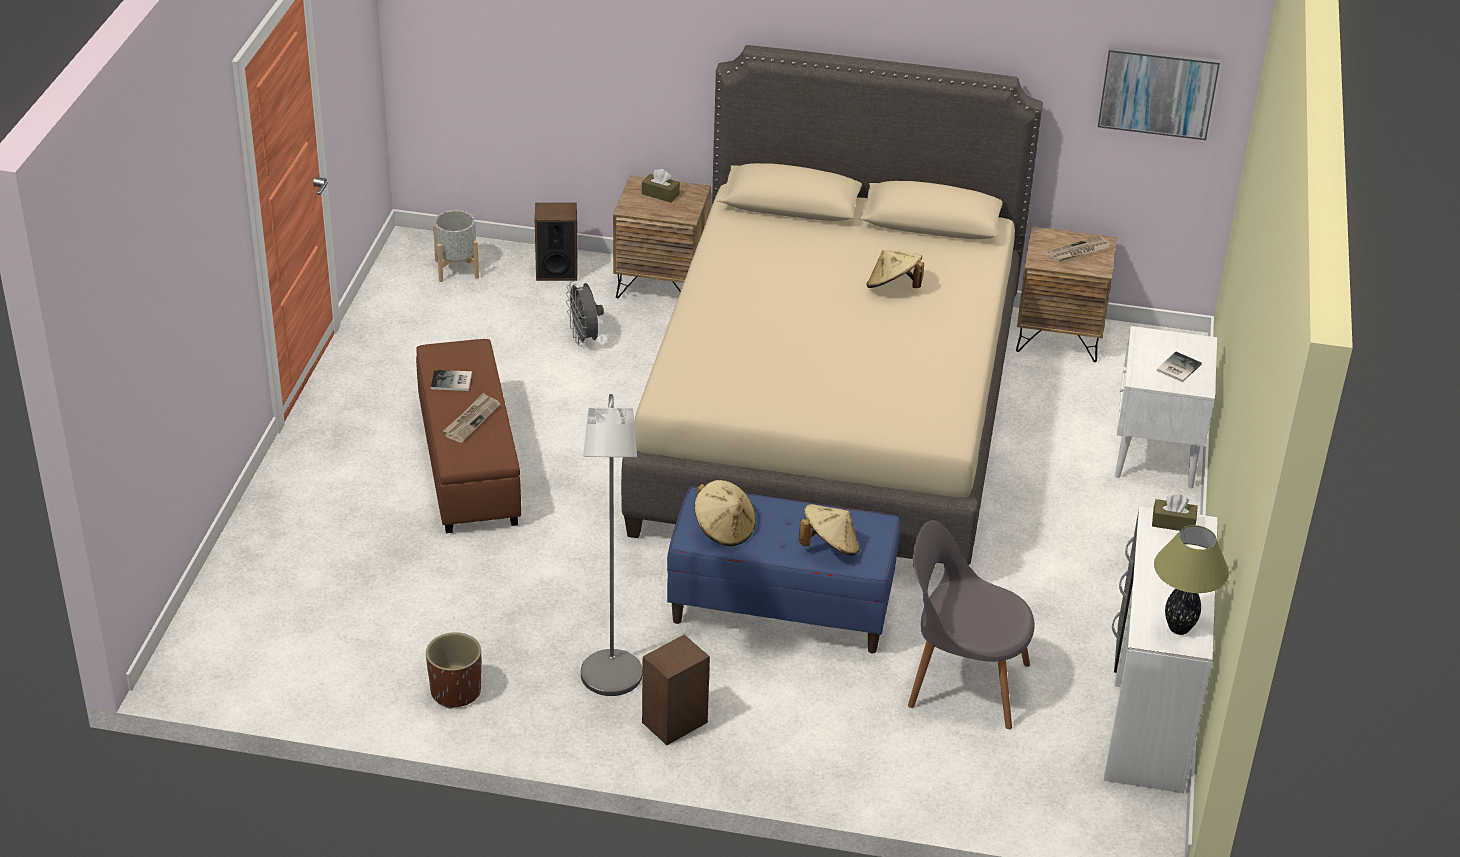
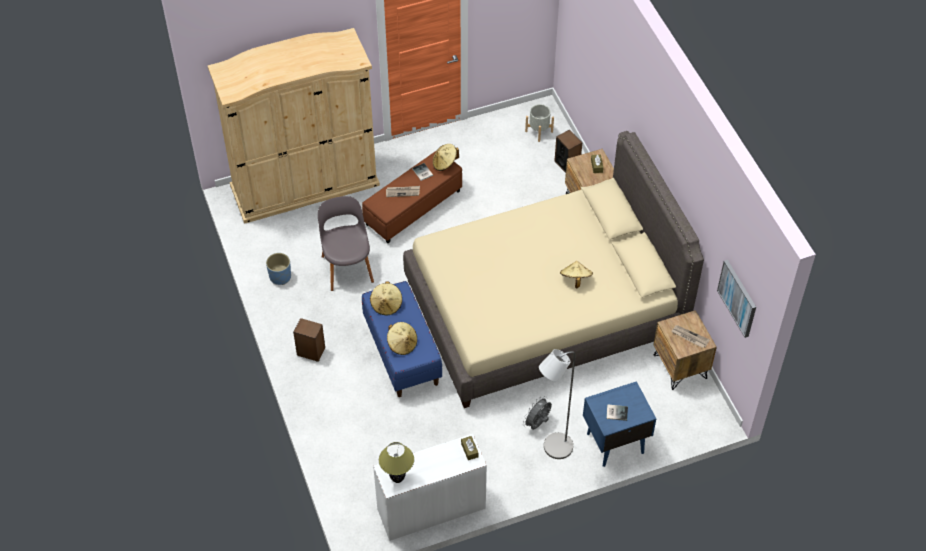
camera: 60 degrees right, 15 degrees up
brown planter [426,632,481,709] -> blue planter [266,253,291,285]
grey fan [566,281,604,346] -> grey fan moved to [523,396,552,430]
grey floor lamp [581,394,643,696] -> grey floor lamp moved to [539,349,575,459]
grey chair [908,520,1035,729] -> grey chair moved to [318,196,374,291]
white nightstand [1115,326,1217,489] -> blue nightstand [583,381,656,467]
none -> beige wardrobe [208,28,380,224]
none -> beige hat [433,144,459,171]

